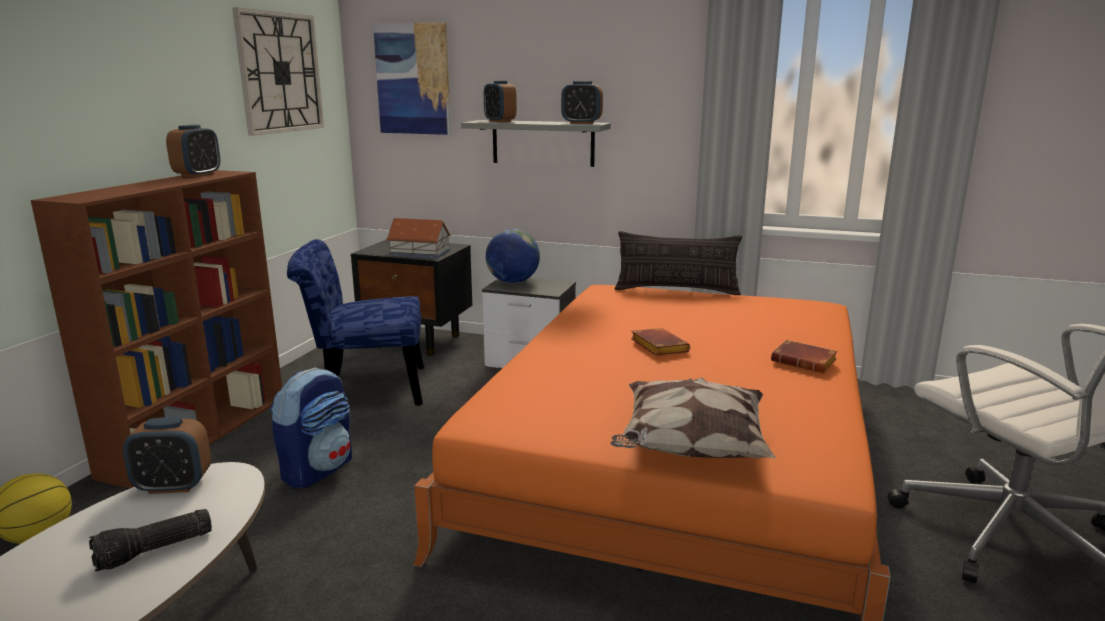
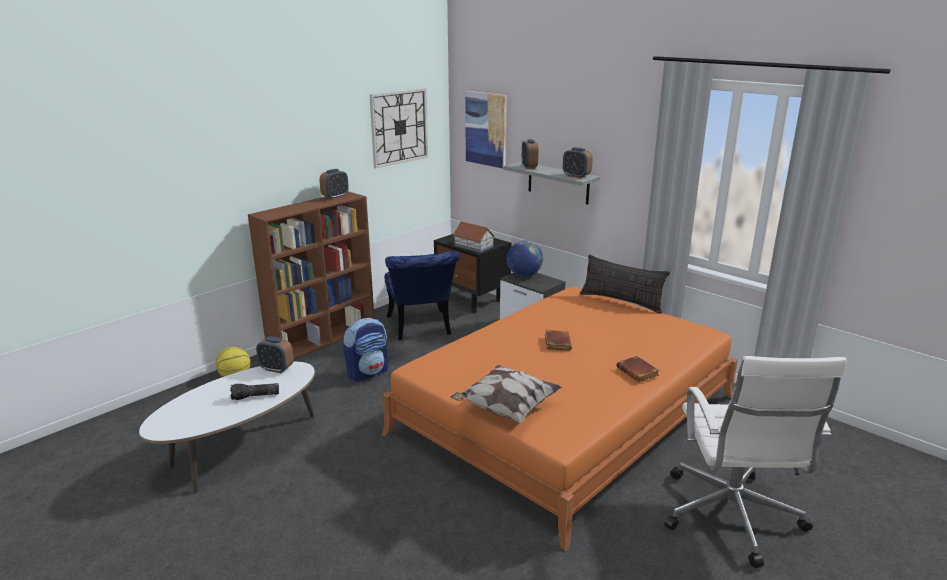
camera: 25 degrees right, 5 degrees up
blue chair [287,239,424,406] -> blue chair turned 120 degrees counterclockwise [385,251,459,340]

